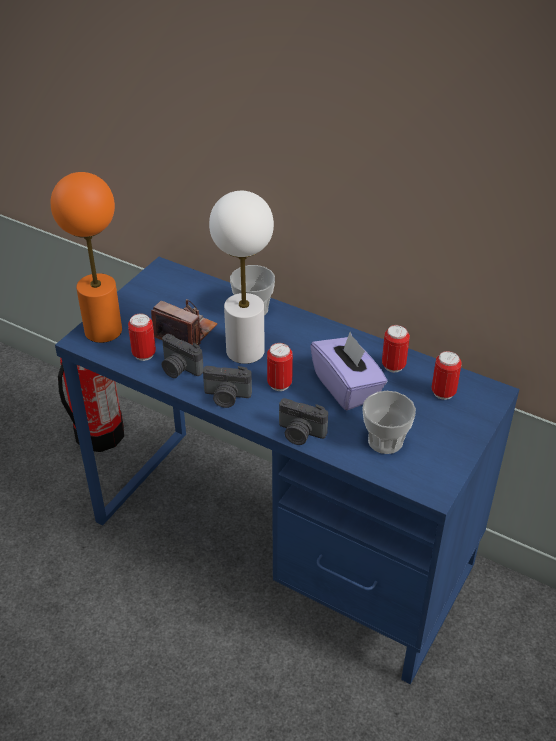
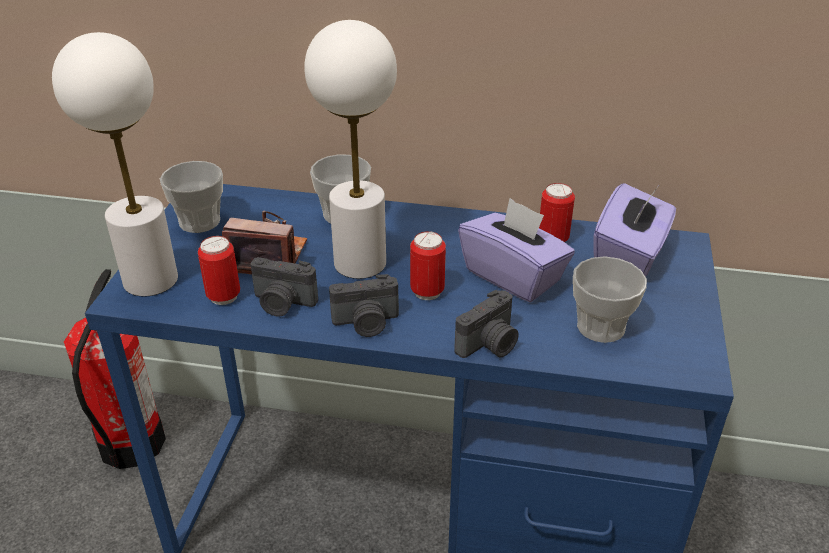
camera: 20 degrees left, 5 degrees down
orange table lamp [51,172,122,343] -> white table lamp [52,32,178,296]
camera [279,398,328,445] -> camera turned 45 degrees counterclockwise [454,290,519,358]
can [431,351,462,400] -> purple tissue box [593,183,676,277]
none -> cup [160,161,223,233]

